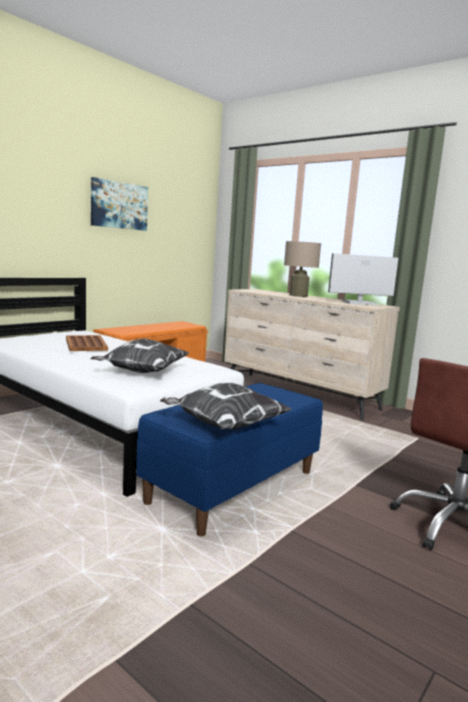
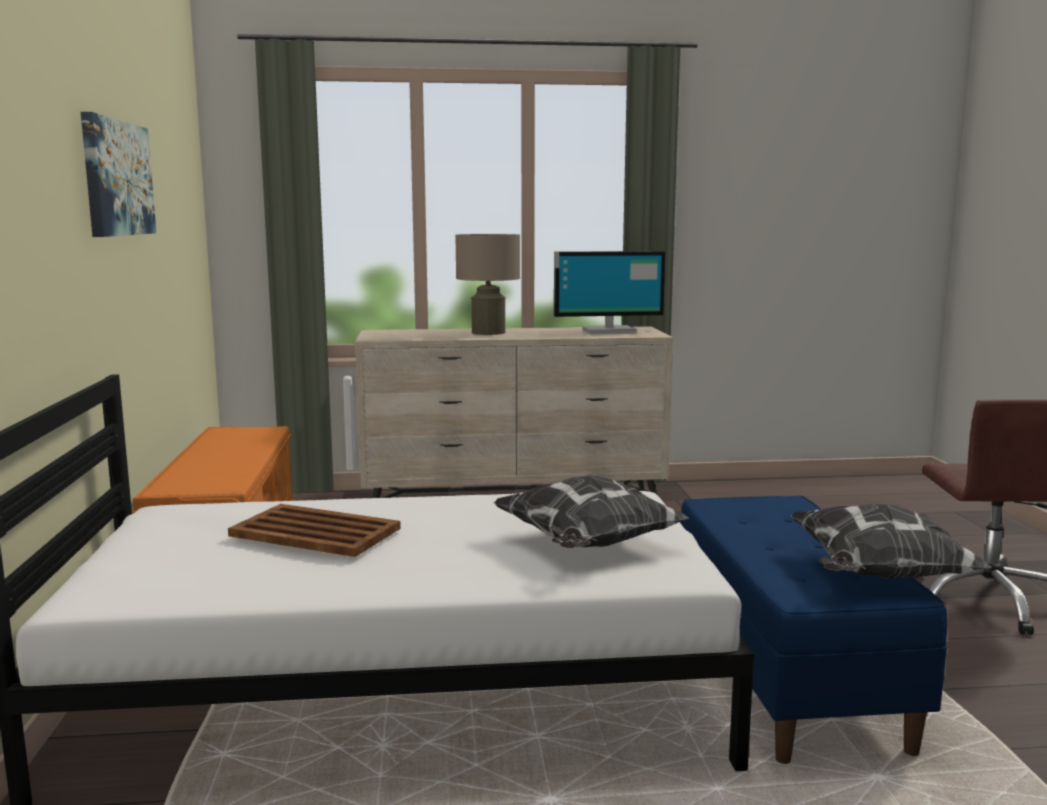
camera: 45 degrees left, 0 degrees up
monitor [328,253,398,305] -> monitor turned 135 degrees counterclockwise [554,251,666,334]

